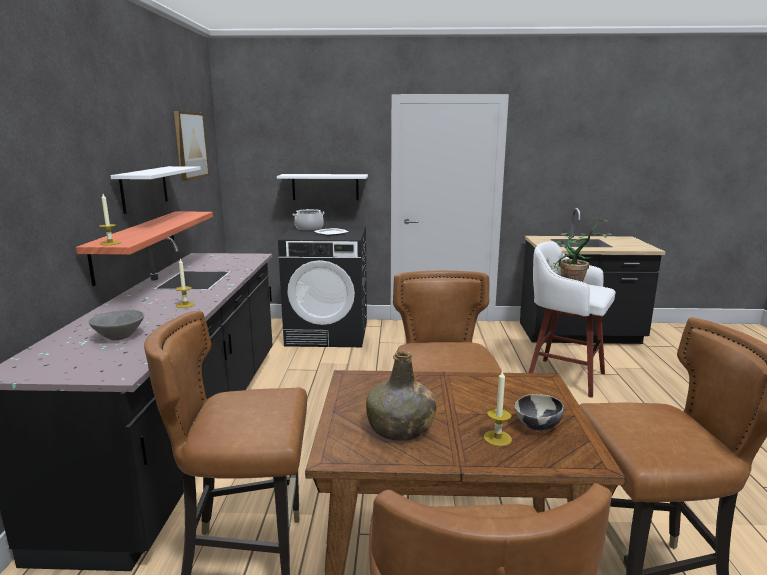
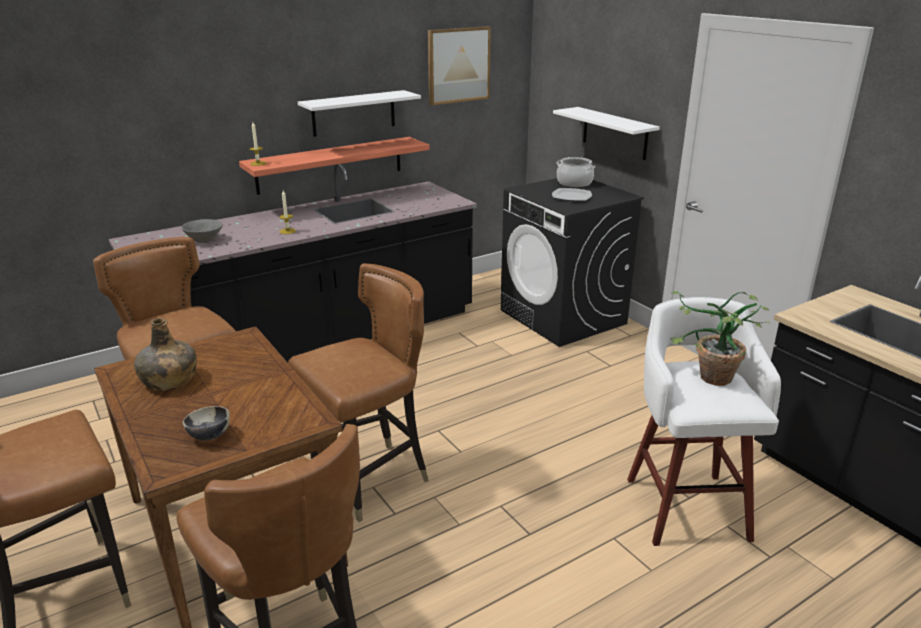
camera: 55 degrees right, 10 degrees up
candle [484,369,512,446] -> none

